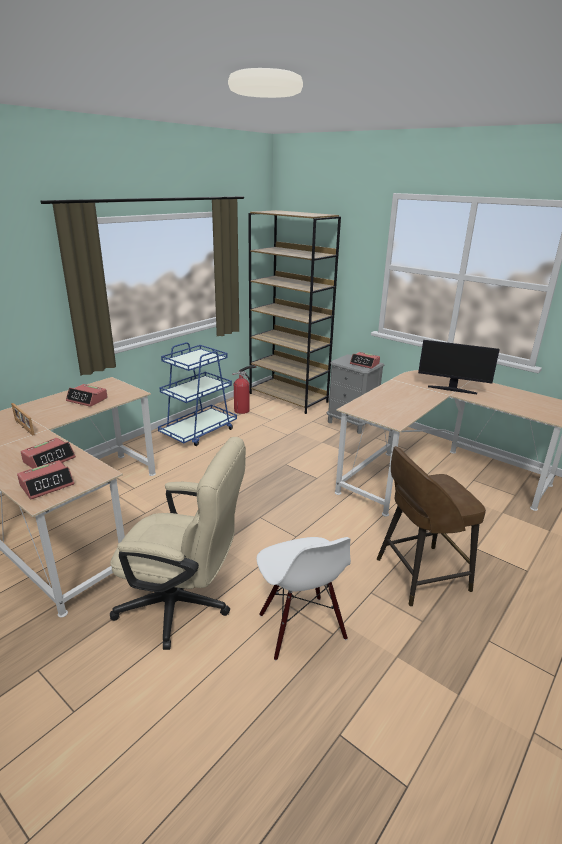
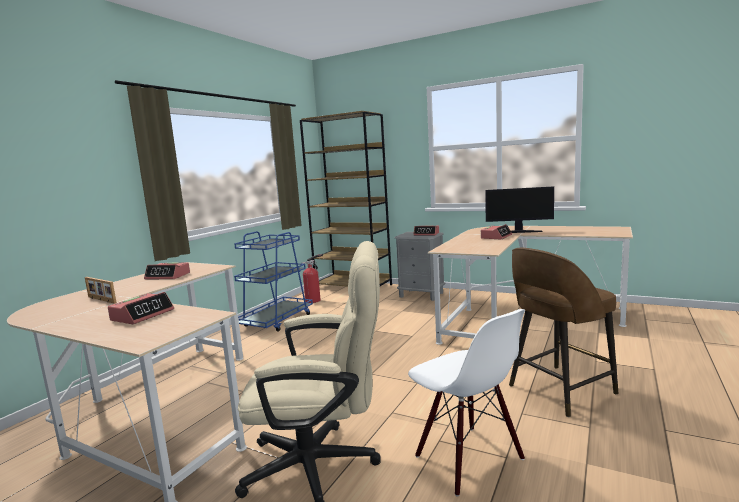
camera: 10 degrees left, 15 degrees down
alarm clock [17,460,74,499] -> alarm clock moved to [481,224,512,239]

